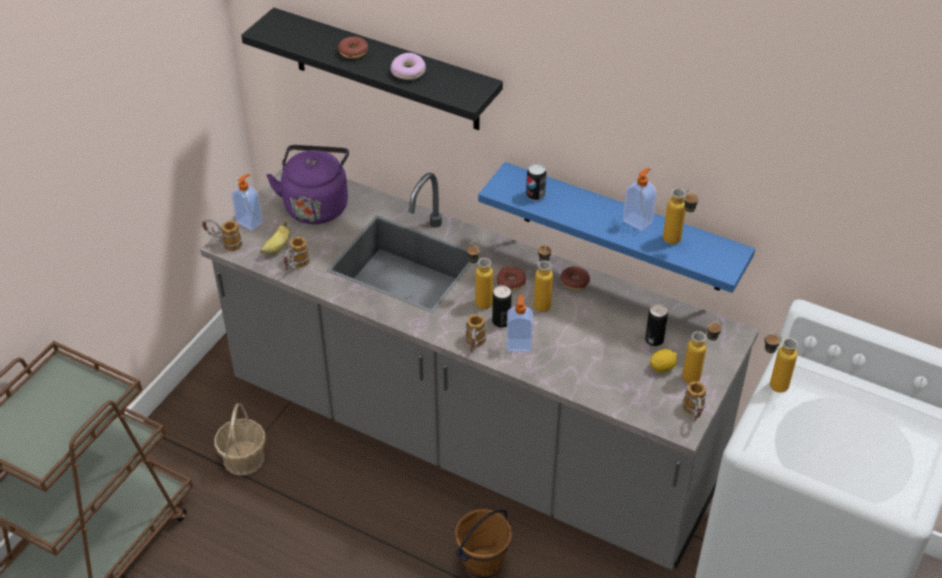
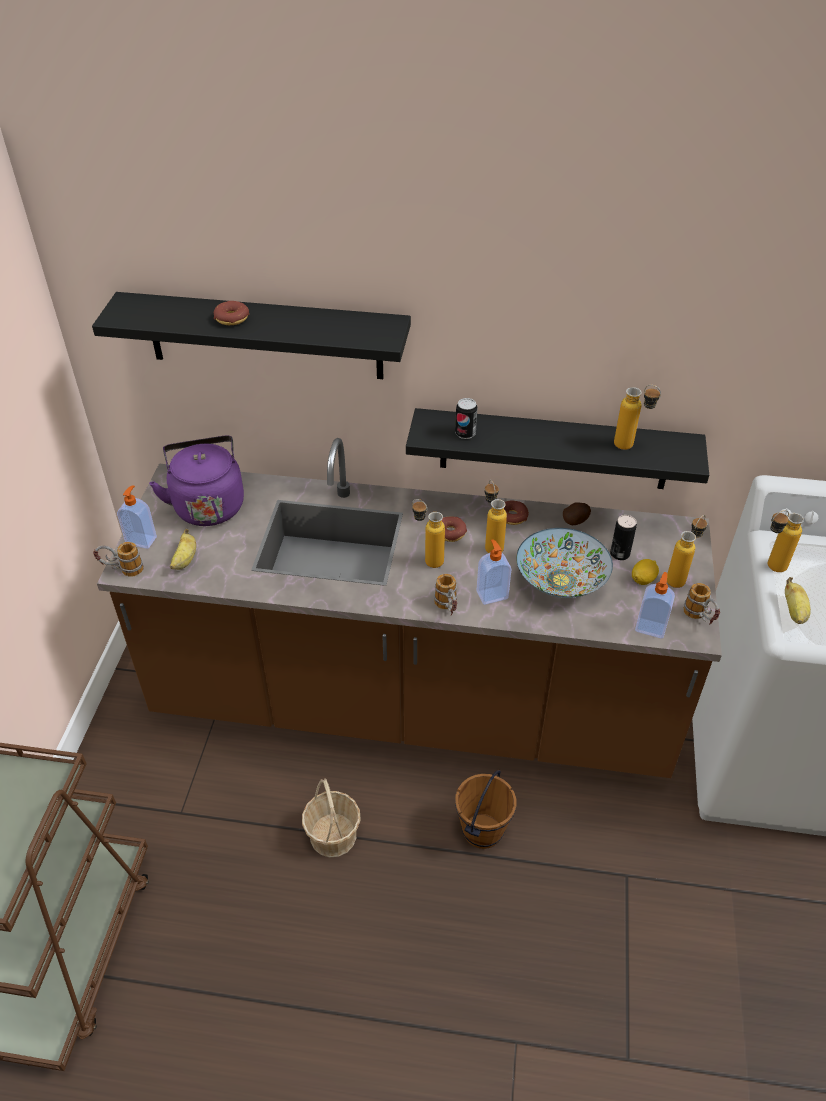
camera: 20 degrees left, 0 degrees up
grey counter [200,166,759,570] -> brown counter [97,438,722,778]
basket [214,403,266,475] -> basket moved to [302,778,361,857]
mug [283,237,310,270] -> none
donut [391,53,426,80] -> none
blue shelf [478,162,755,293] -> black shelf [406,408,709,489]
can [492,285,512,328] -> none
soap dispenser [623,168,657,231] -> soap dispenser moved to [635,572,675,638]
none -> bowl [516,528,613,598]
none -> potato [563,502,591,525]
none -> banana [785,577,811,624]

